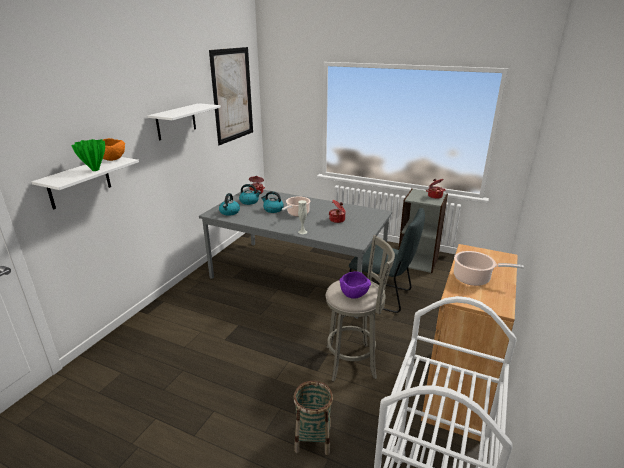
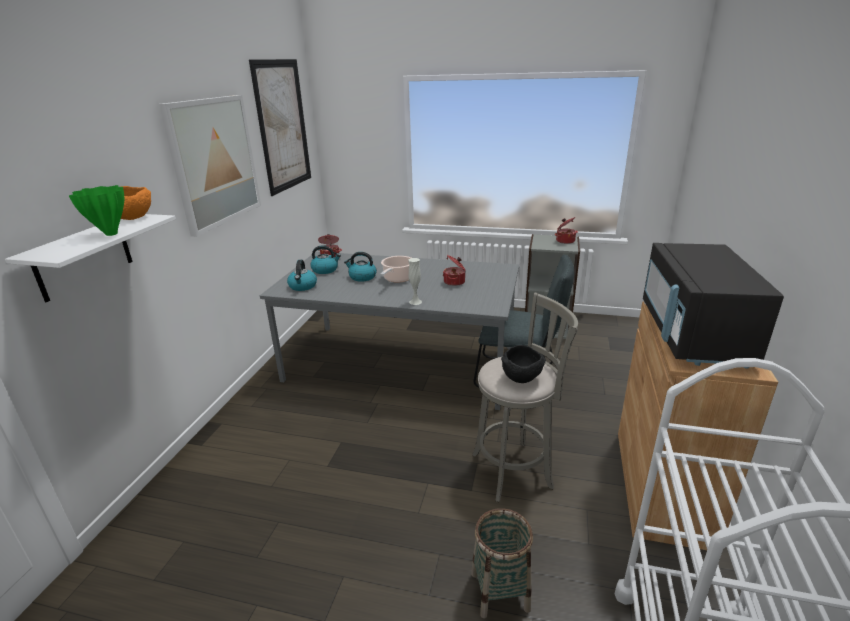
camera: 10 degrees left, 0 degrees up
white shelf [148,103,221,141] -> picture [159,95,261,237]
purple bowl [339,271,371,299] -> black bowl [501,345,546,383]
cooking pot [454,251,524,286] -> black microwave [643,243,784,369]

